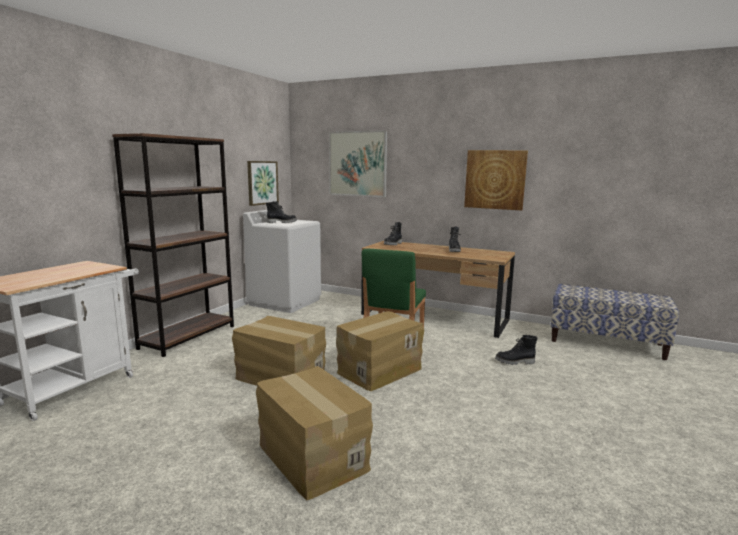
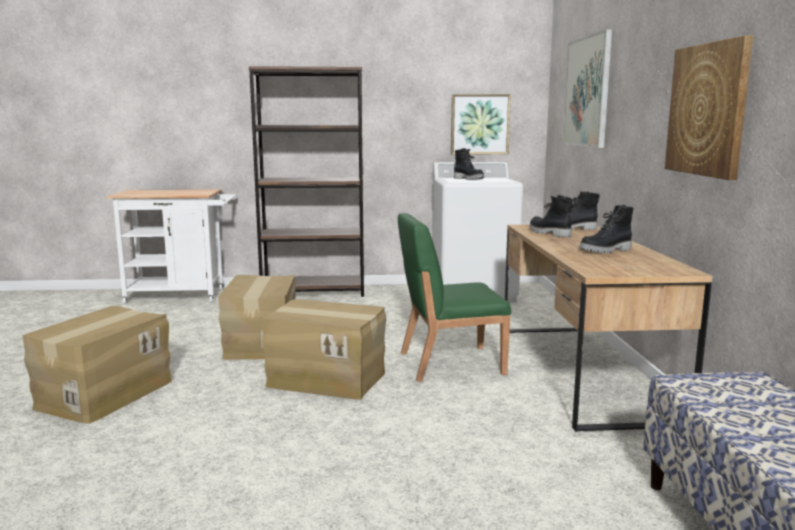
camera: 60 degrees right, 0 degrees up
black boot [495,335,538,365] -> black boot moved to [529,195,573,237]

